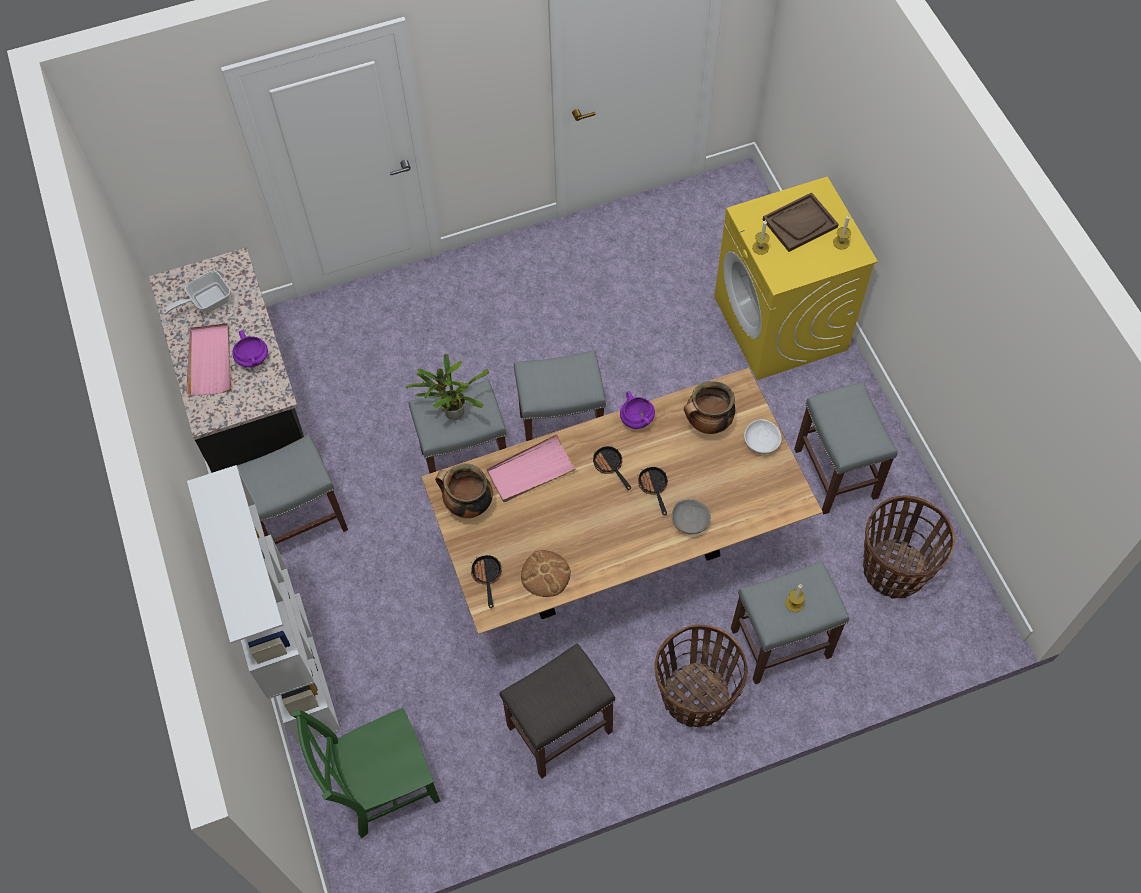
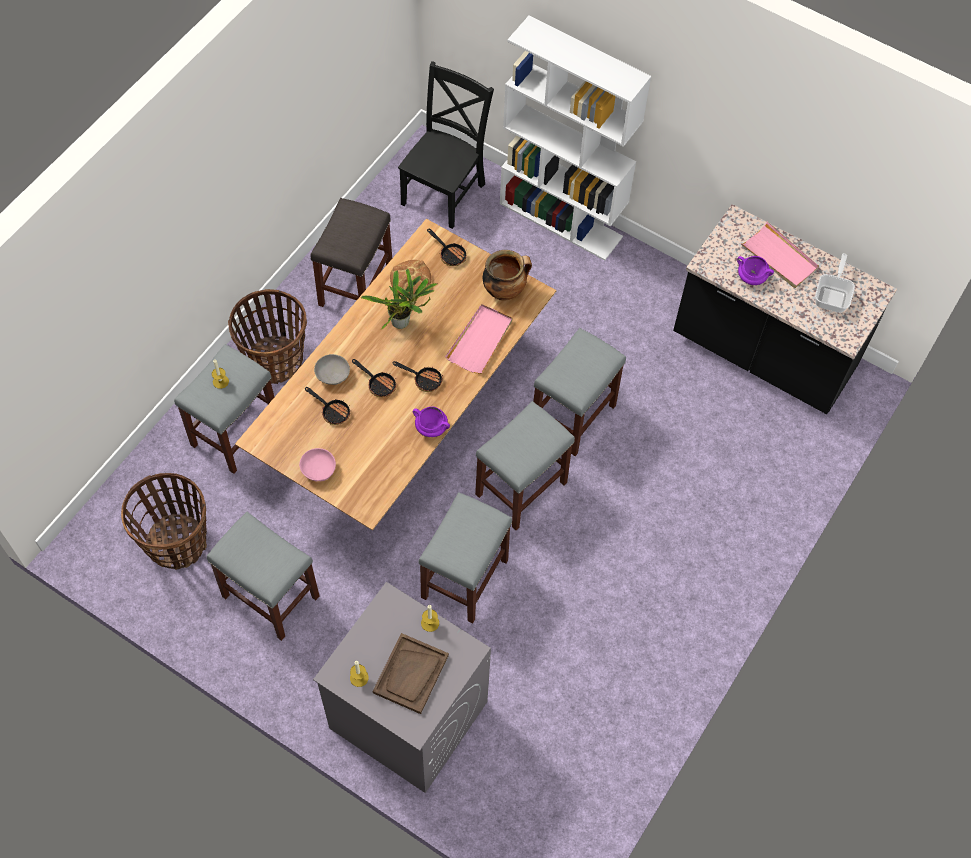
camera: 140 degrees right, 0 degrees up
grey stool [237,435,348,545] -> grey stool moved to [419,492,512,623]
green chair [292,708,440,838] -> black chair [398,61,494,229]
potted plant [405,353,489,420] -> potted plant moved to [361,269,437,330]
cooking pot [684,381,735,434] -> none
yellow washing machine [714,176,878,380] -> grey washing machine [313,582,491,793]
white bowl [744,419,782,454] -> pink bowl [299,448,336,481]
none -> frying pan [305,387,350,425]

